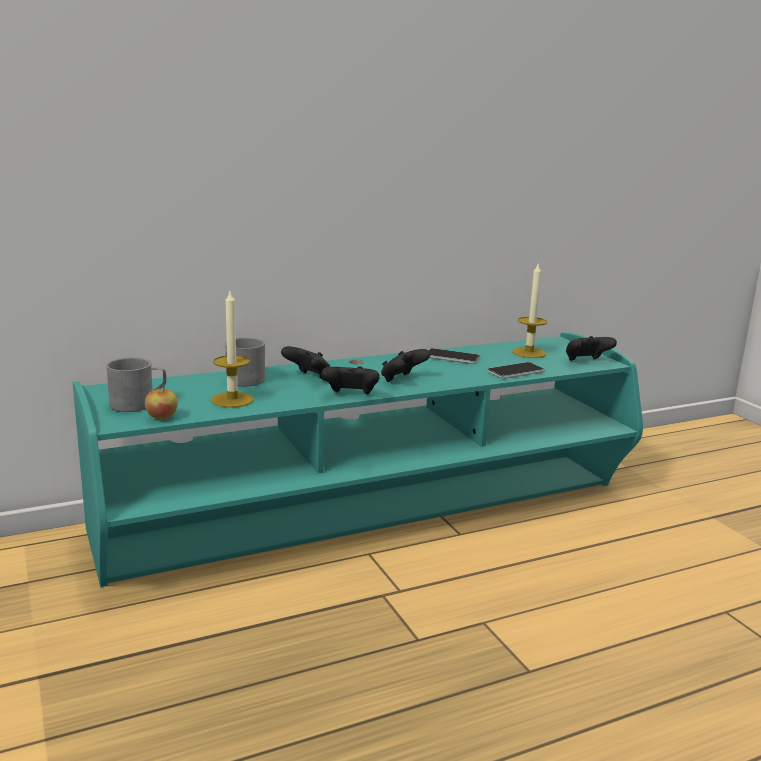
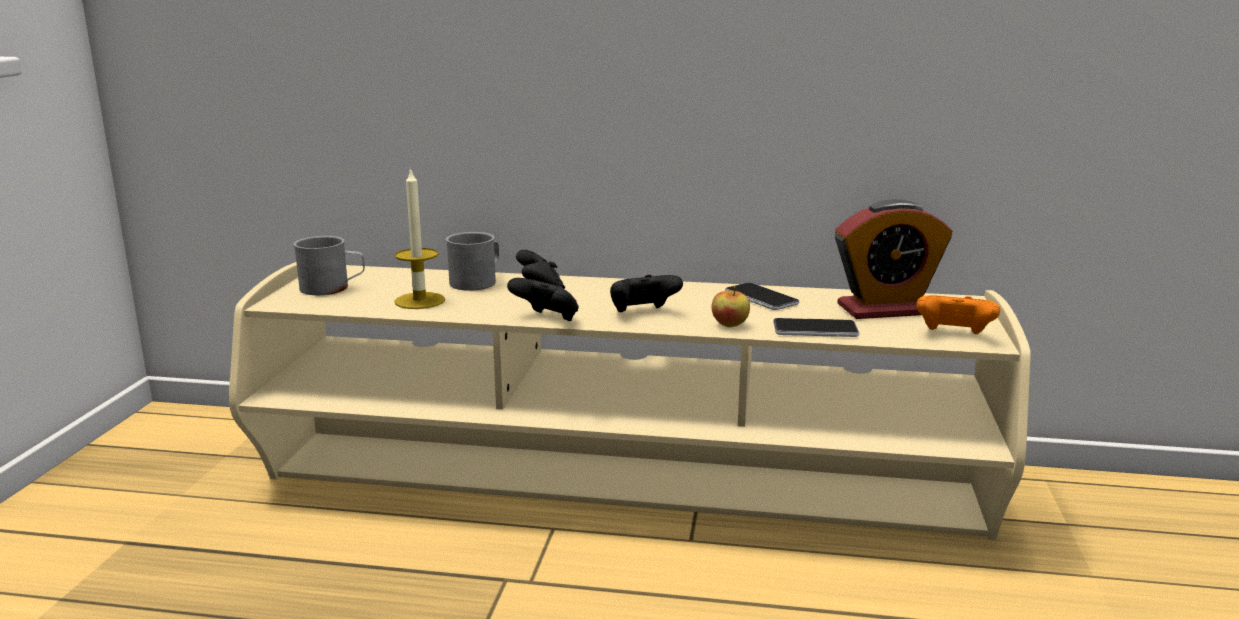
camera: 35 degrees right, 0 degrees up
turquoise tv stand [73,332,643,587] -> beige tv stand [229,262,1031,540]
apple [145,385,178,420] -> apple moved to [711,286,750,327]
candle [512,264,547,358] -> alarm clock [835,199,953,319]
black game controller [566,336,617,361] -> orange game controller [916,295,1000,334]

